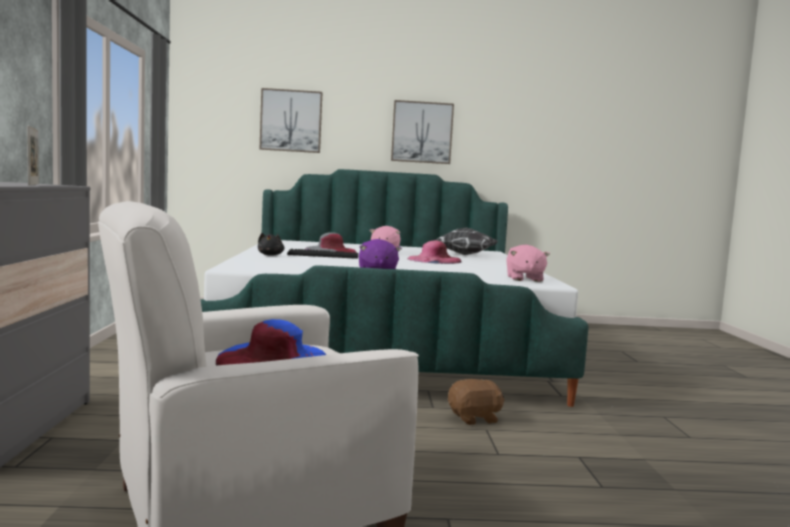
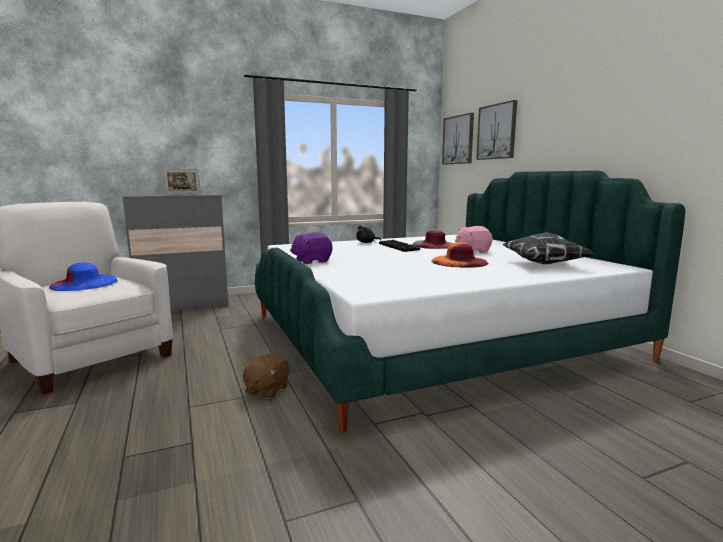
camera: 70 degrees right, 5 degrees up
picture [391,100,454,164] -> picture moved to [442,113,474,165]
pink hat [408,241,462,264] -> orange hat [431,242,489,268]
brown plush toy [448,379,505,425] -> brown plush toy turned 60 degrees clockwise [241,354,289,399]
pink plush toy [506,245,550,282] -> none

